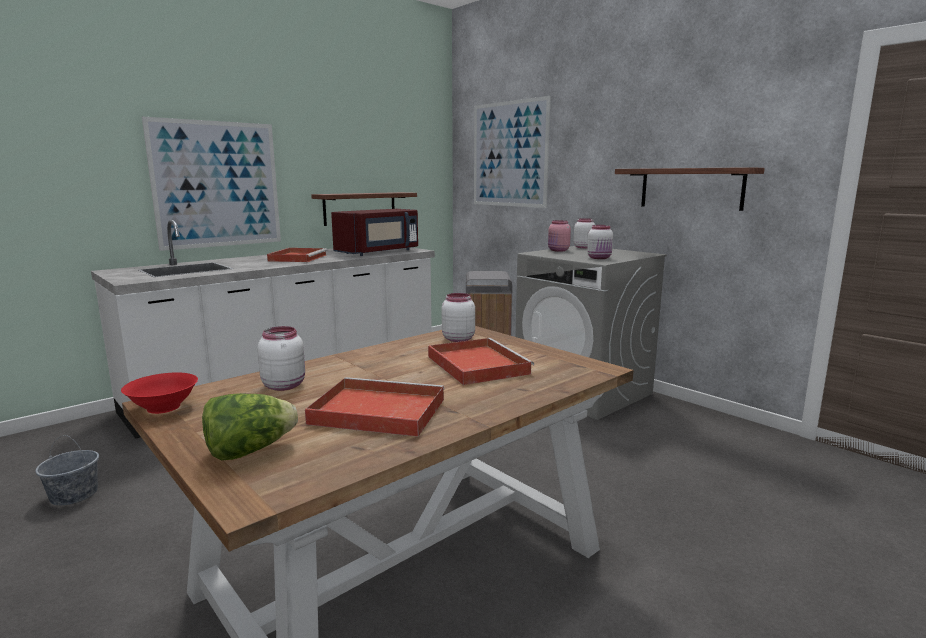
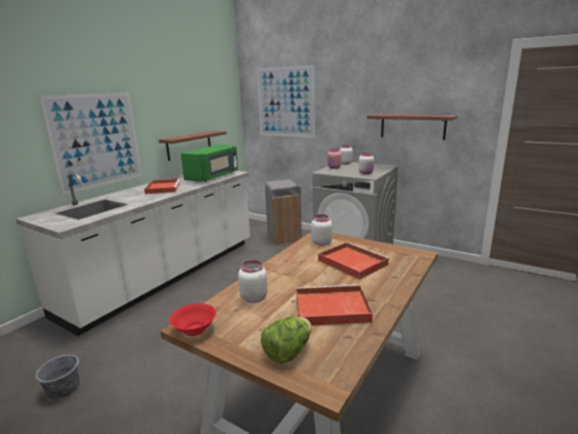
camera: 15 degrees left, 5 degrees up
red microwave [331,209,418,256] -> green microwave [181,145,238,182]

